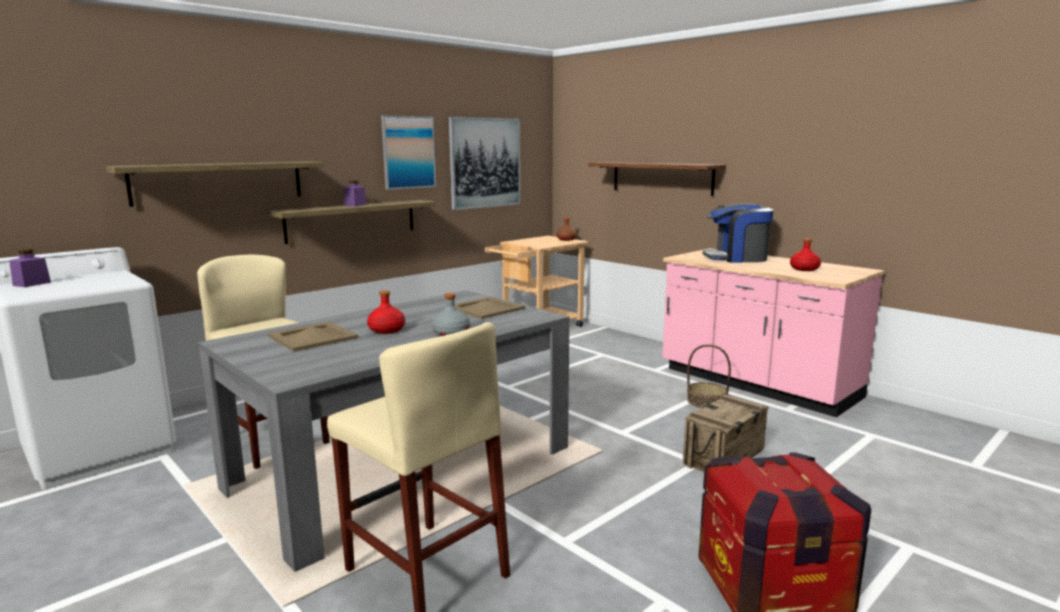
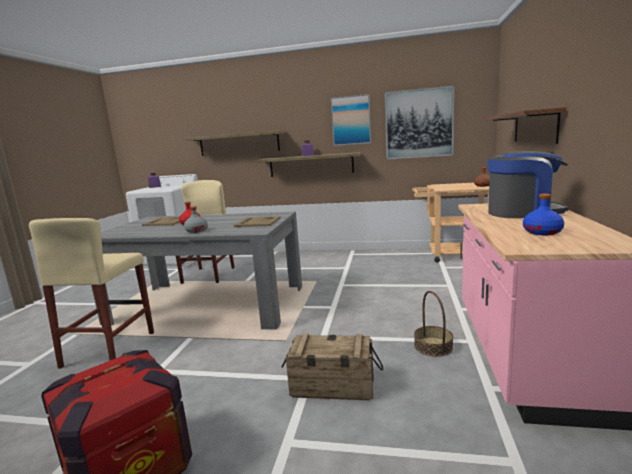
camera: 55 degrees right, 0 degrees up
coffee machine [703,203,773,263] -> coffee machine turned 135 degrees clockwise [487,151,568,218]
red bottle [790,238,821,271] -> blue bottle [523,194,564,235]

